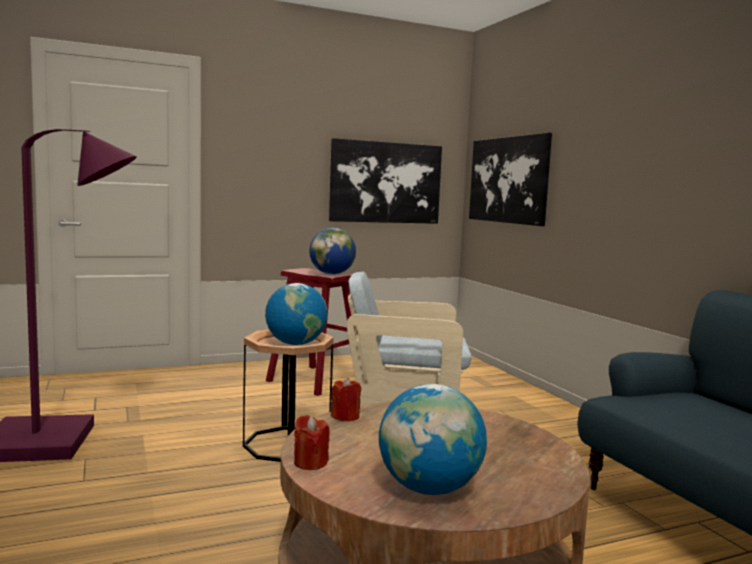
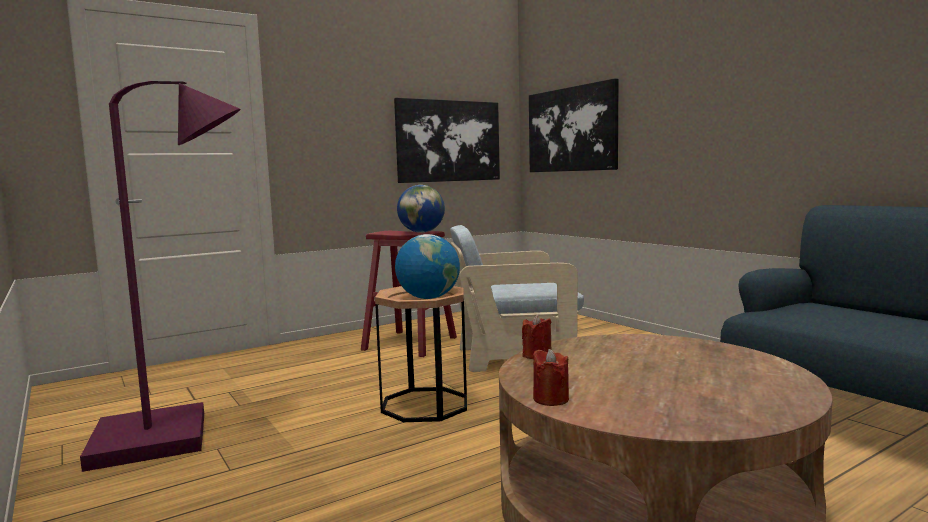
camera: 10 degrees left, 0 degrees up
globe [379,384,487,495] -> none

